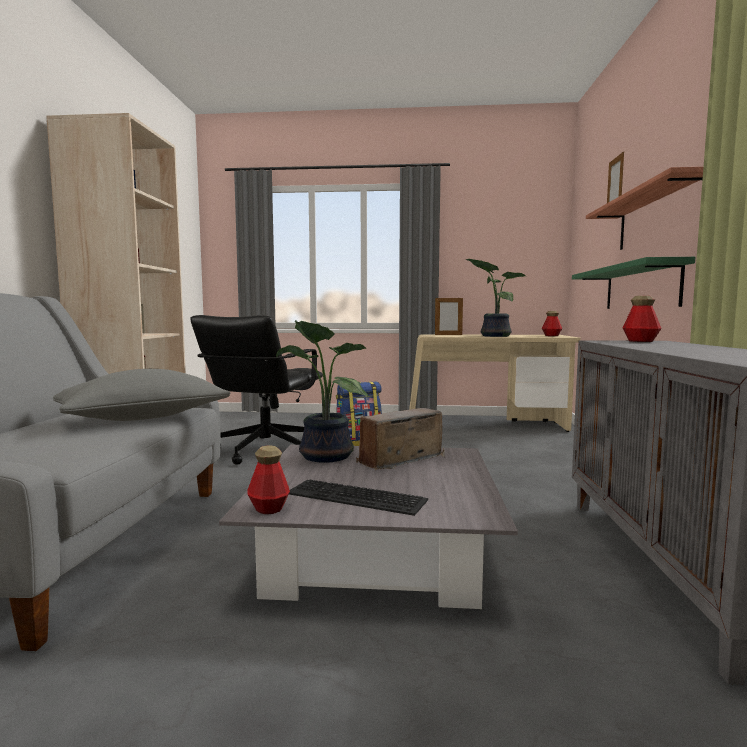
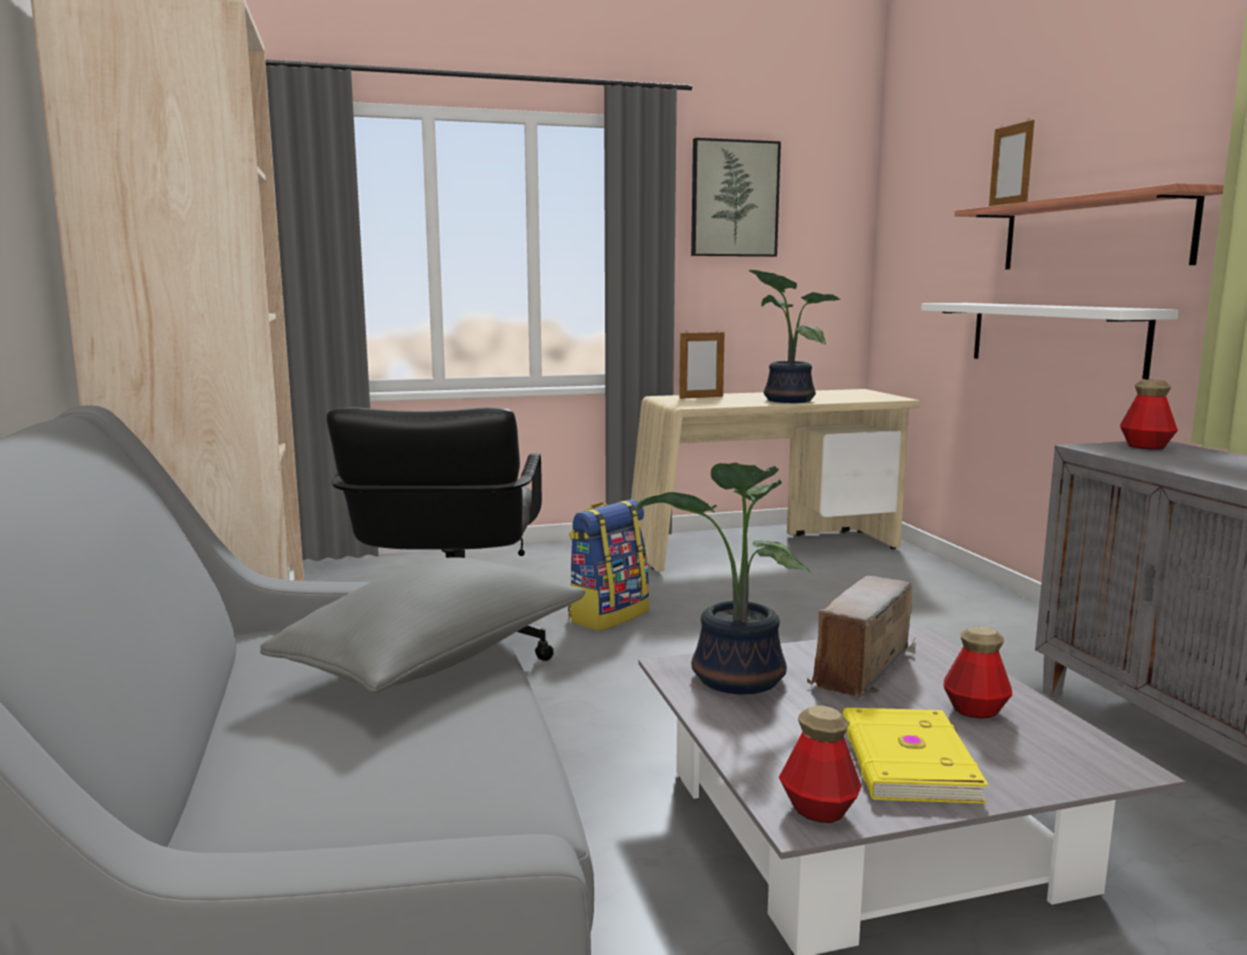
camera: 20 degrees left, 5 degrees up
keyboard [289,480,428,516] -> yellow book [842,708,988,803]
bottle [542,311,562,336] -> bottle moved to [944,626,1013,719]
green shelf [572,257,695,309] -> white shelf [921,303,1179,379]
none -> picture [691,138,781,257]

